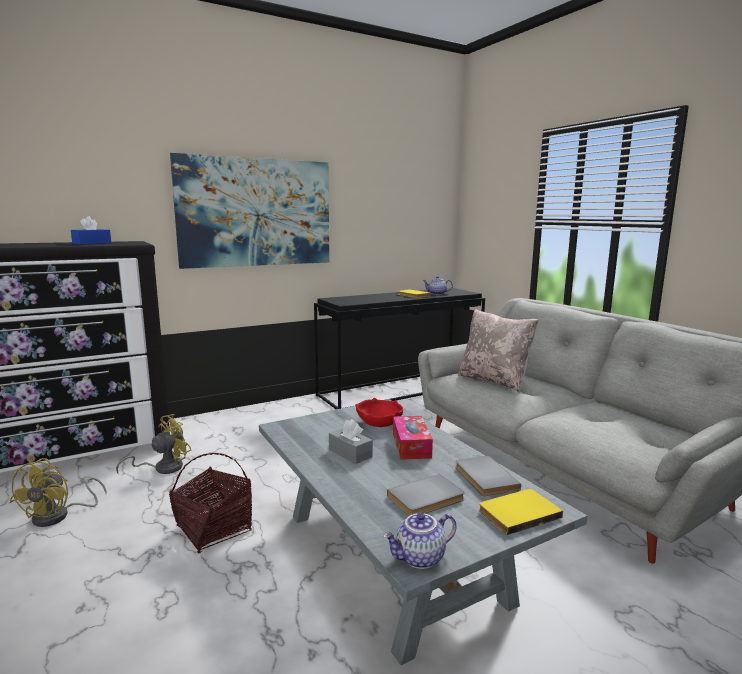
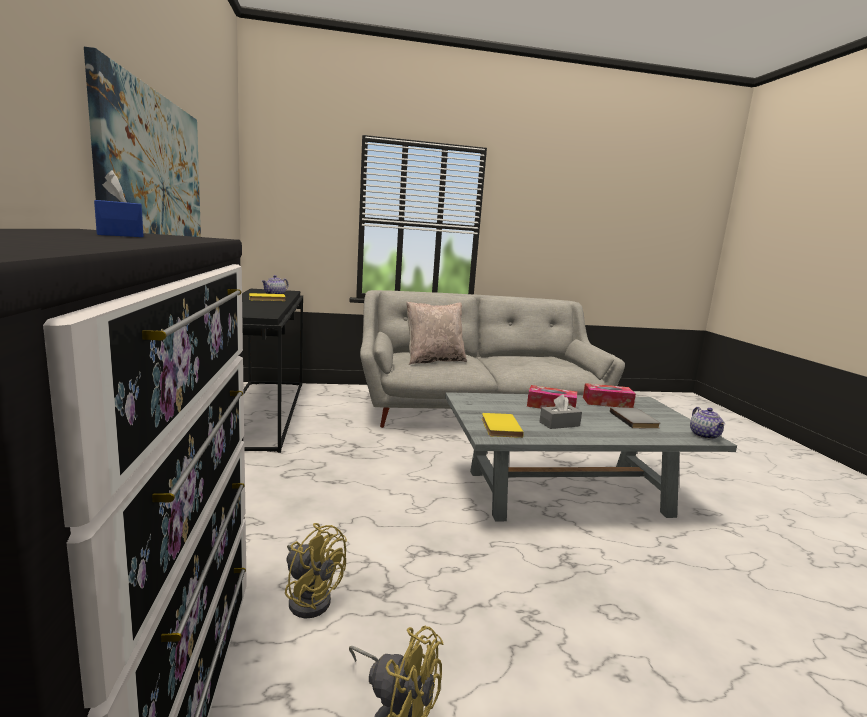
camera: 70 degrees left, 0 degrees up
yellow fan [116,414,191,474] -> yellow fan turned 150 degrees clockwise [285,523,347,619]
basket [169,453,252,553] -> none
red bowl [356,398,403,427] -> none
grey book [456,456,521,496] -> tissue box [583,383,636,408]
yellow book [479,489,563,535] -> yellow book moved to [482,413,524,438]

